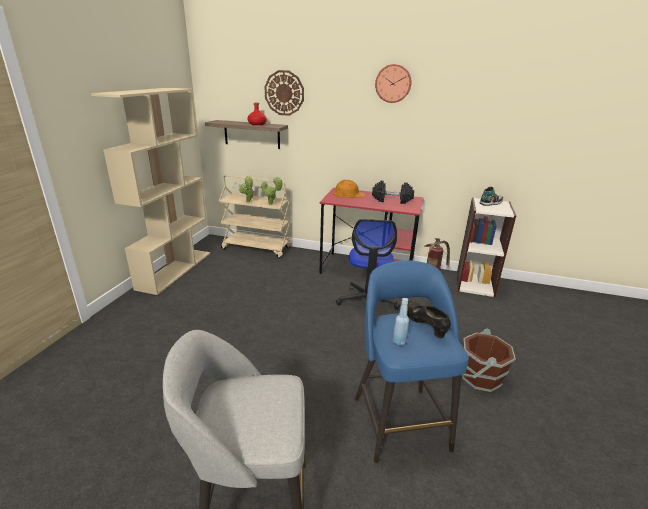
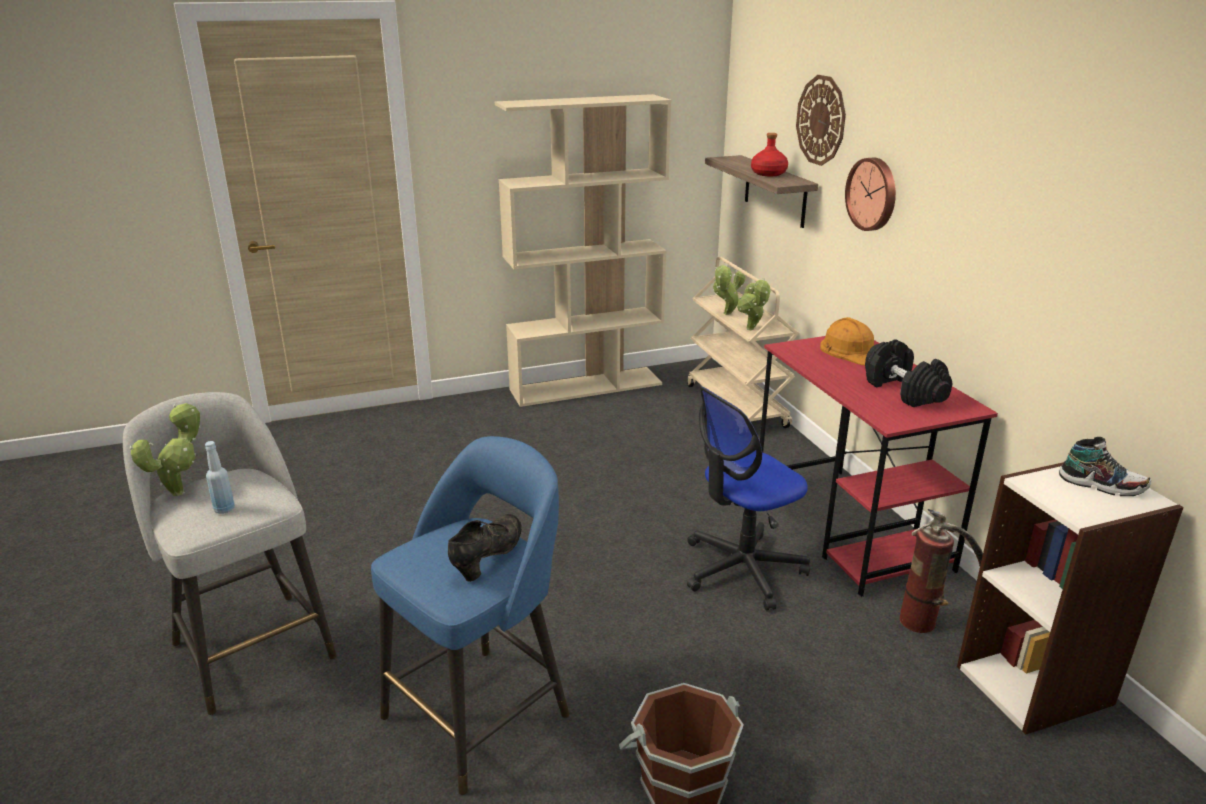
camera: 55 degrees right, 0 degrees up
wall clock [375,64,412,103] -> wall clock moved to [845,158,896,231]
blue bottle [393,298,409,345] -> blue bottle moved to [205,441,235,514]
none -> potted plant [130,403,200,496]

